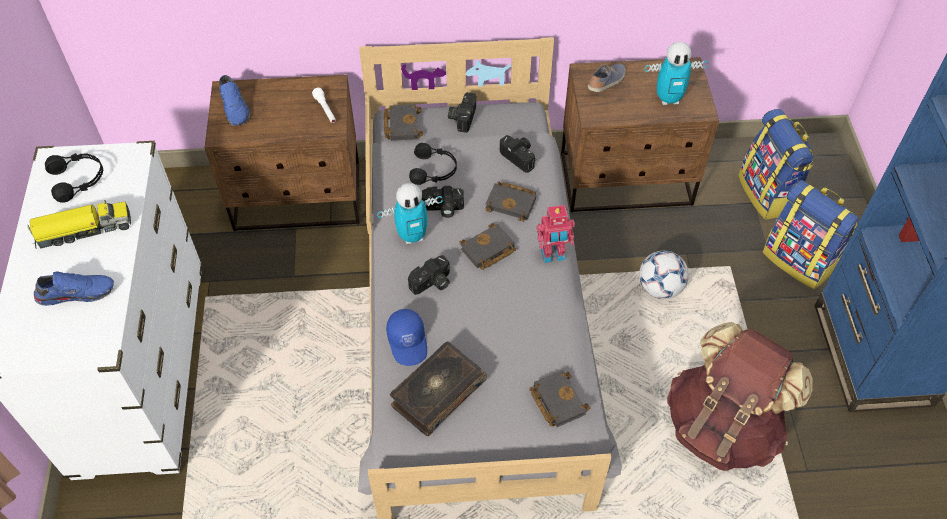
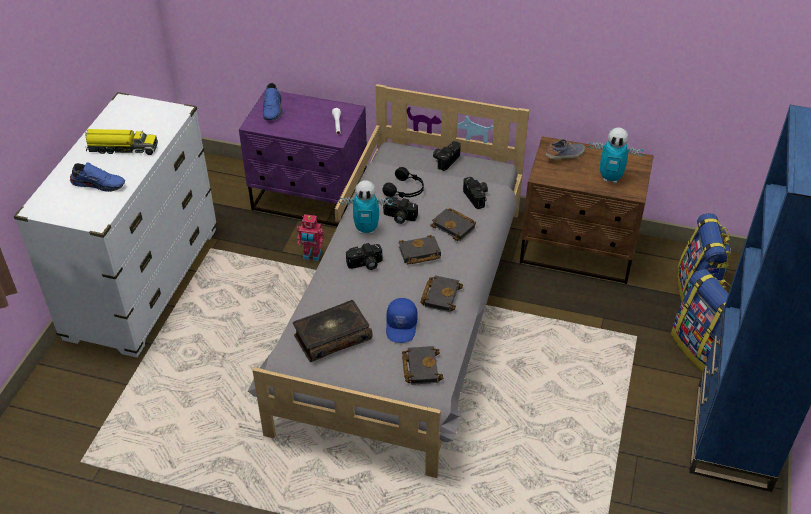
camera: 20 degrees right, 10 degrees down
black headphones [45,153,103,203] -> none
brown nightstand [205,75,360,231] -> purple nightstand [239,89,367,226]
black book [384,104,423,141] -> black book moved to [420,276,463,312]
blue cap [386,309,427,366] -> blue cap moved to [386,298,418,343]
toy robot [537,205,575,263] -> toy robot moved to [297,214,324,261]
football [639,251,689,299] -> none
brown backpack [667,322,813,471] -> none

